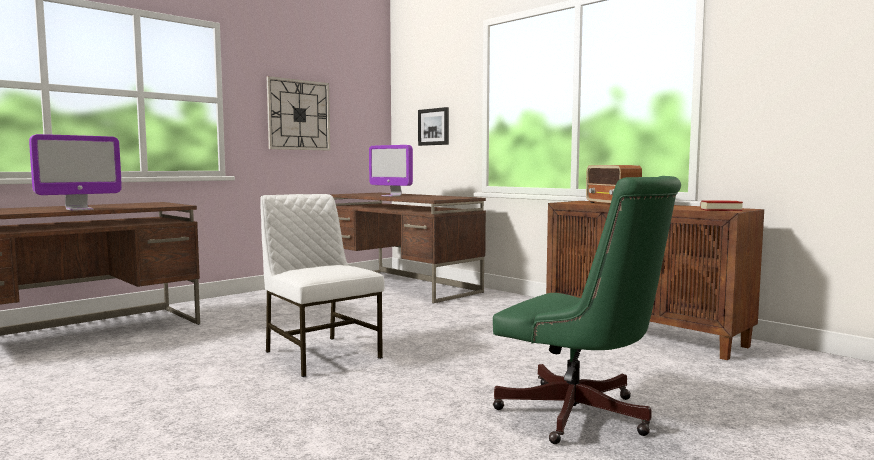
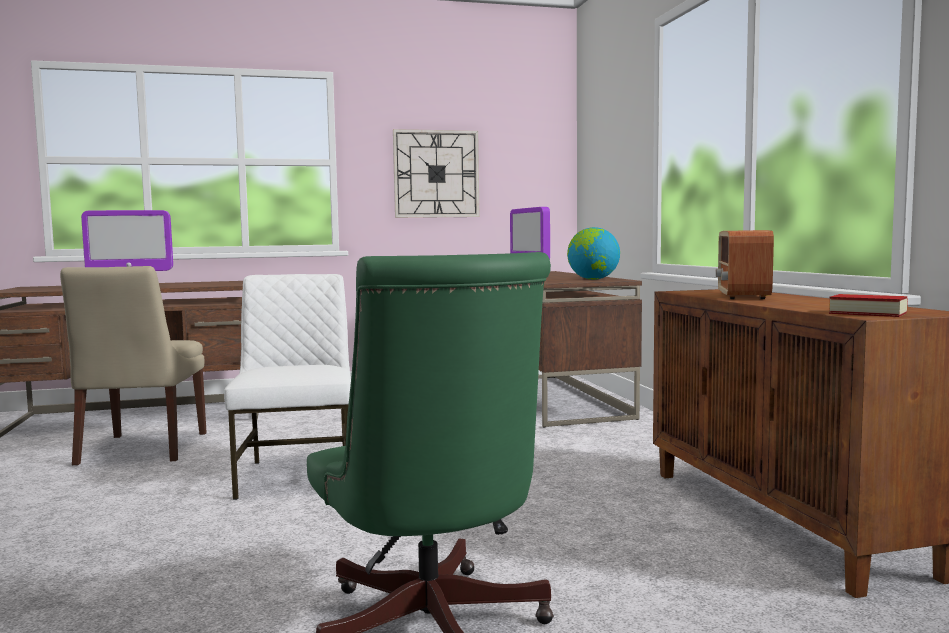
camera: 30 degrees right, 0 degrees up
picture [418,107,449,146] -> none
none -> beige chair [60,266,207,465]
none -> globe [567,227,620,280]

